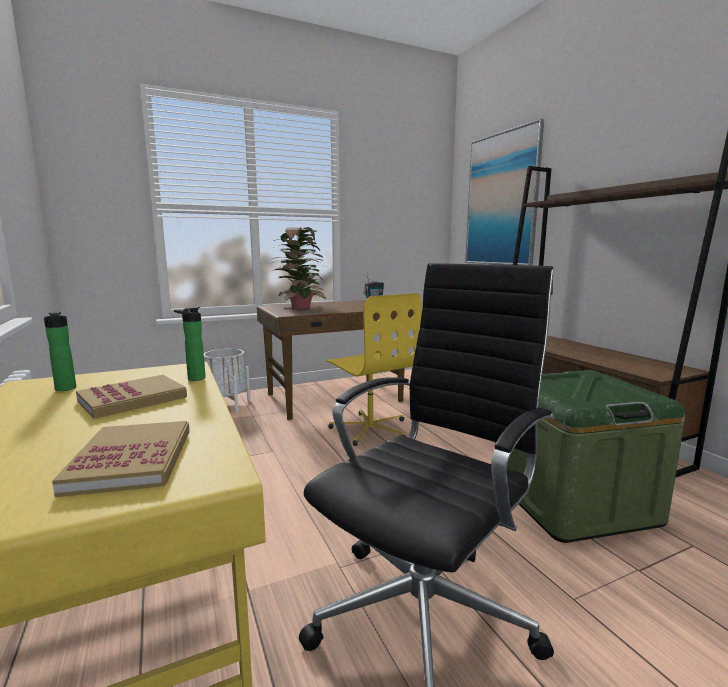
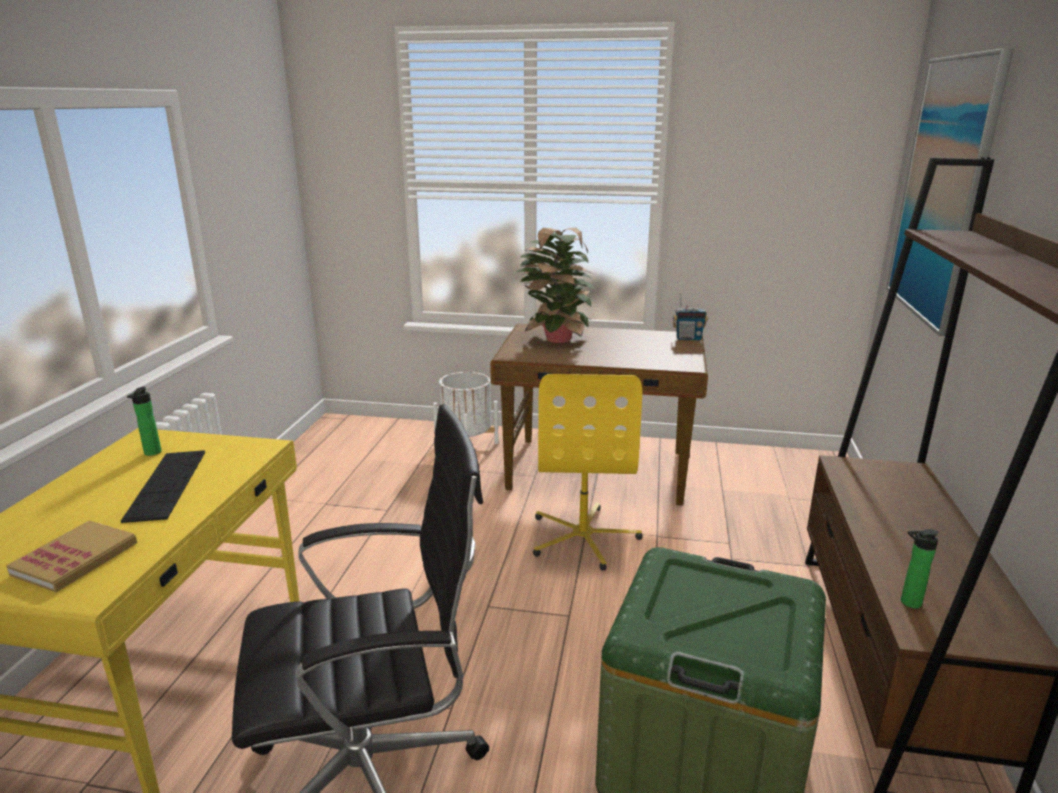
camera: 35 degrees right, 10 degrees up
book [76,375,187,419] -> keyboard [121,450,205,523]
bottle [174,307,206,381] -> bottle moved to [901,529,939,609]

